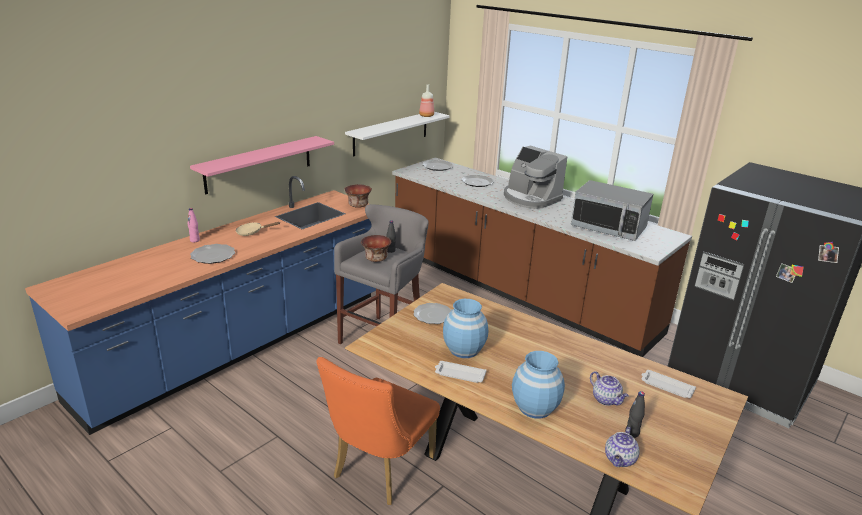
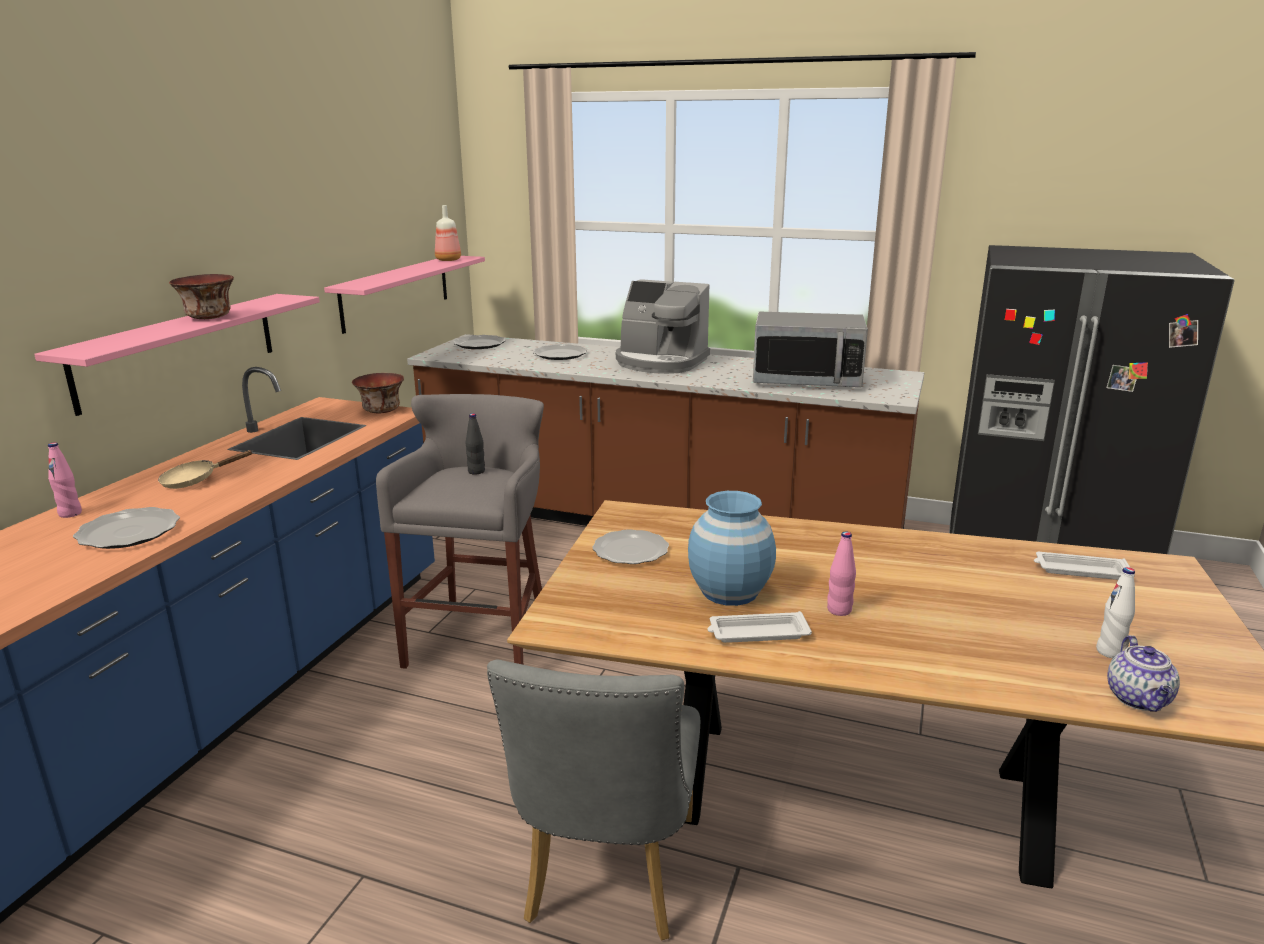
camera: 20 degrees left, 5 degrees down
orange chair [316,357,440,505] -> grey chair [487,660,700,940]
white shelf [345,112,450,157] -> pink shelf [324,256,485,334]
bowl [361,235,391,262] -> bowl moved to [169,274,234,319]
blue vase [512,351,565,419] -> none
teapot [590,371,629,406] -> none
black bottle [625,391,645,438] -> white bottle [1096,567,1135,658]
none -> pink bottle [827,532,856,616]

